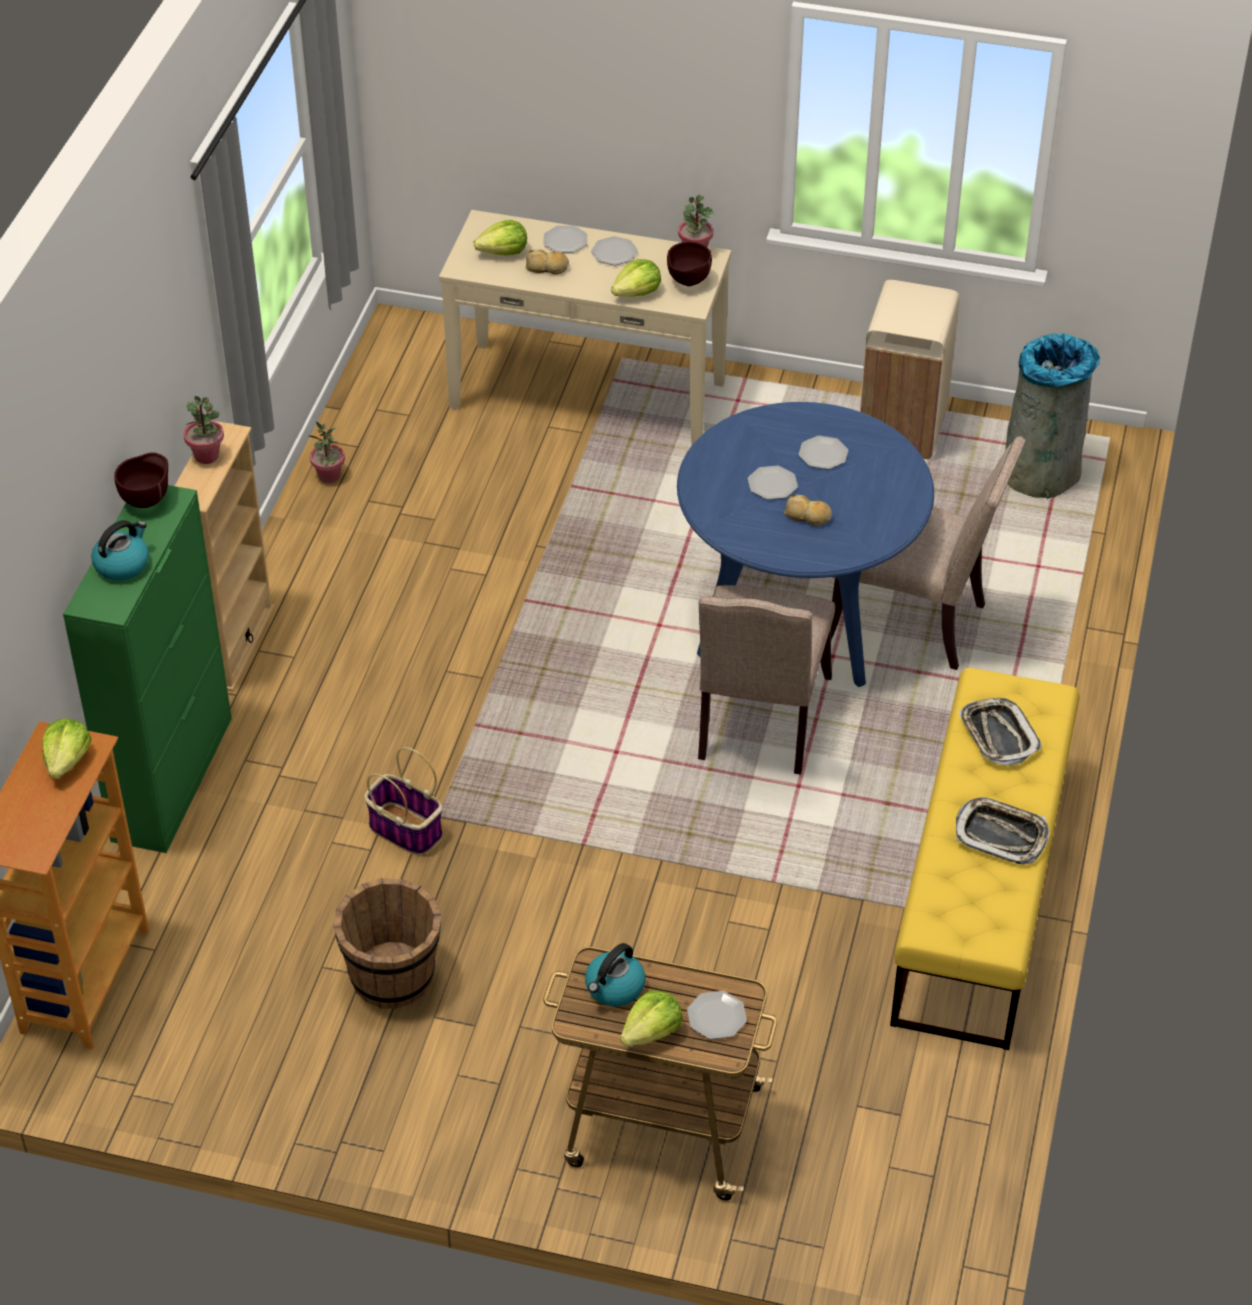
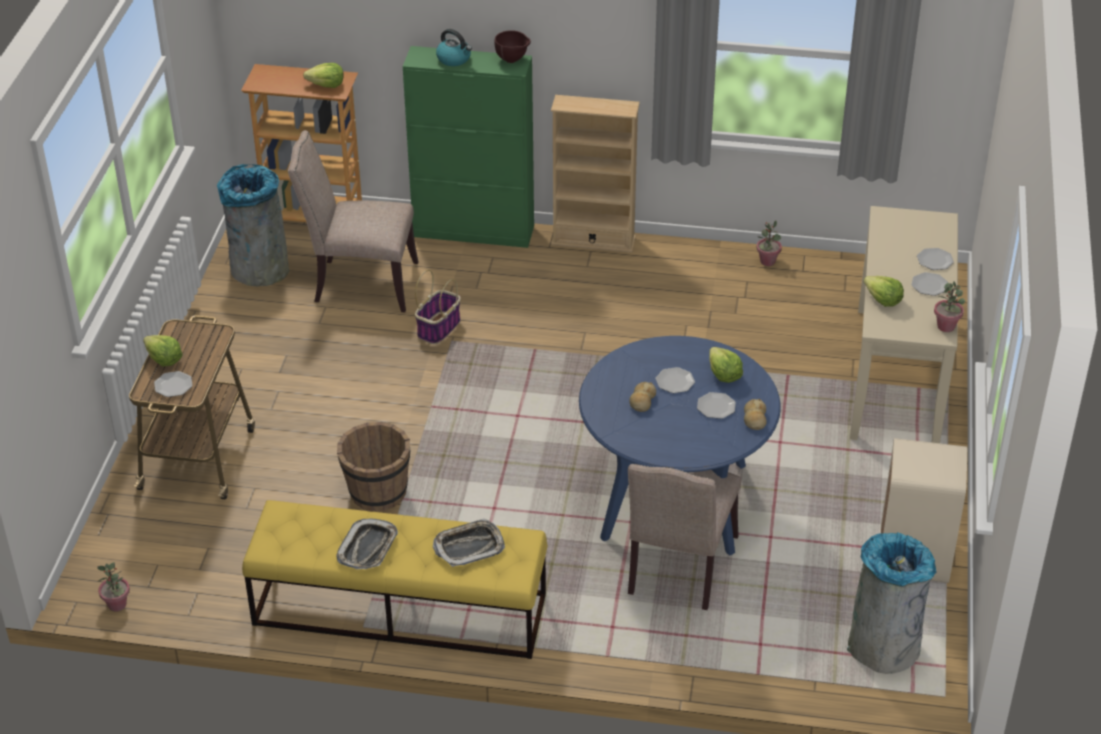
camera: 85 degrees right, 5 degrees down
potted plant [183,396,224,464] -> potted plant moved to [97,562,130,612]
brown bucket [334,878,441,1009] -> brown bucket moved to [337,422,410,512]
lettuce [474,220,527,256] -> lettuce moved to [709,347,743,383]
bread [526,249,569,274] -> bread moved to [744,399,767,430]
kettle [585,943,645,1006] -> none
brown bowl [667,241,712,286] -> none
beige chair [698,585,835,774] -> beige chair moved to [288,130,418,312]
none -> grey trash can [217,164,289,286]

